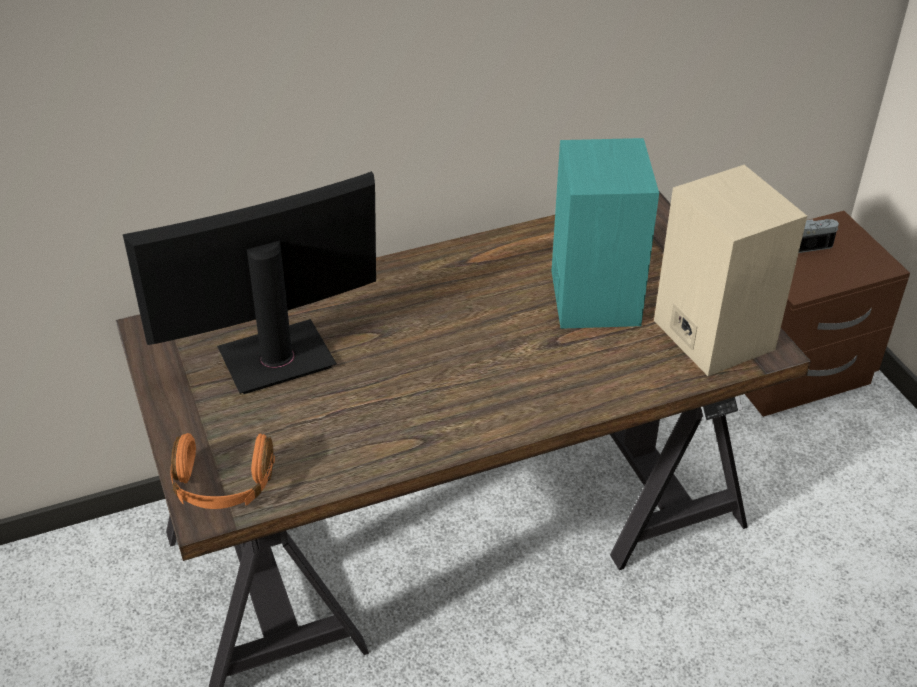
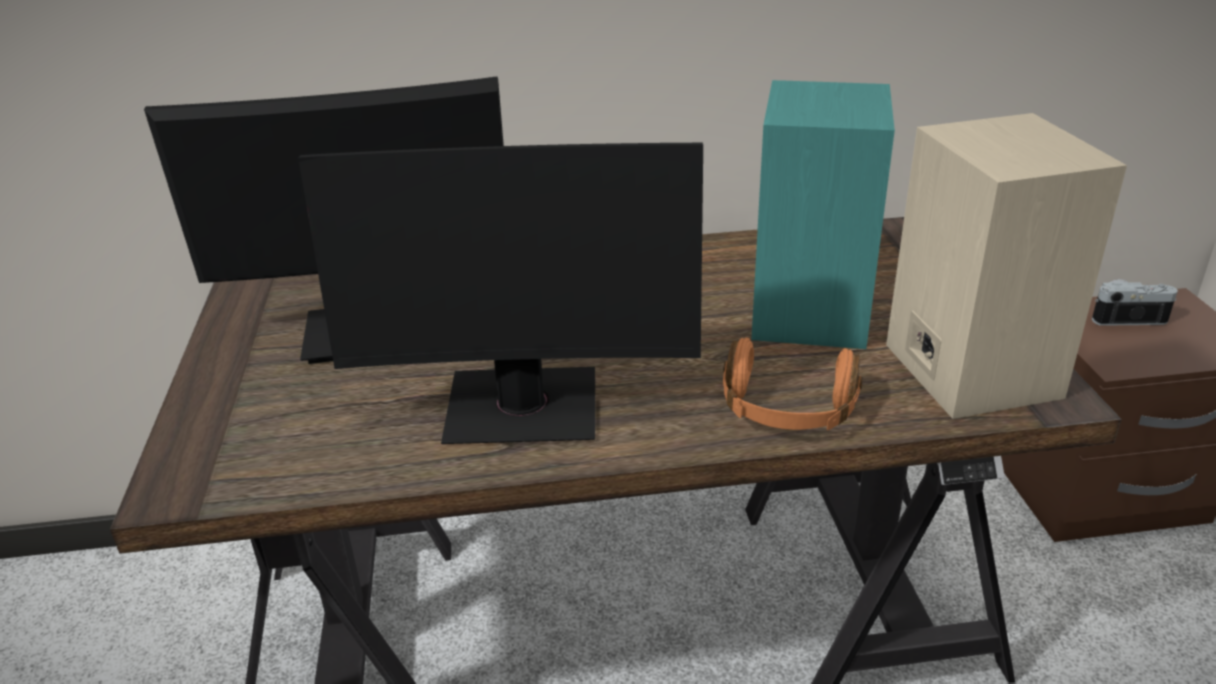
camera: 15 degrees right, 10 degrees down
orange headphones [171,433,275,509] -> orange headphones moved to [723,338,863,430]
none -> monitor [298,143,703,444]

